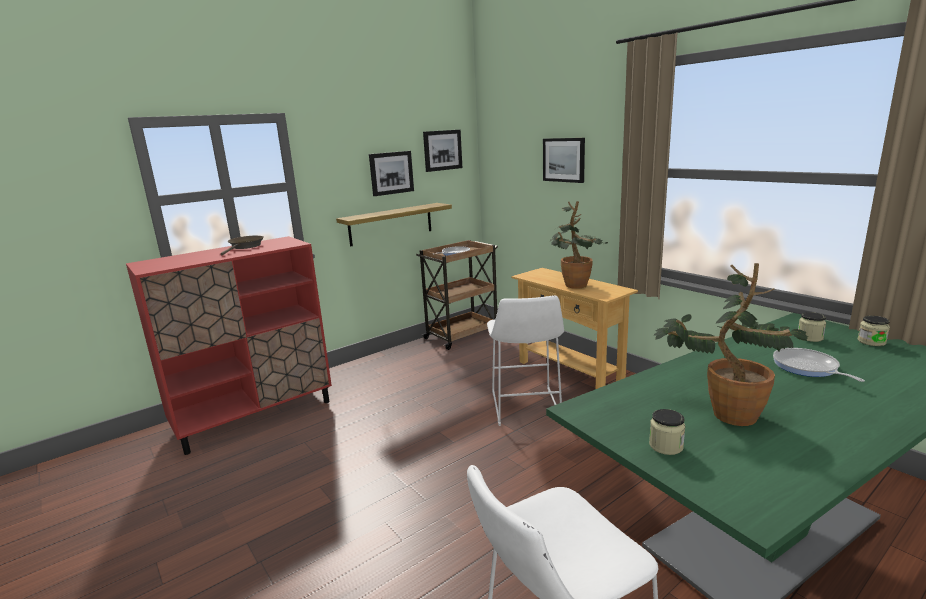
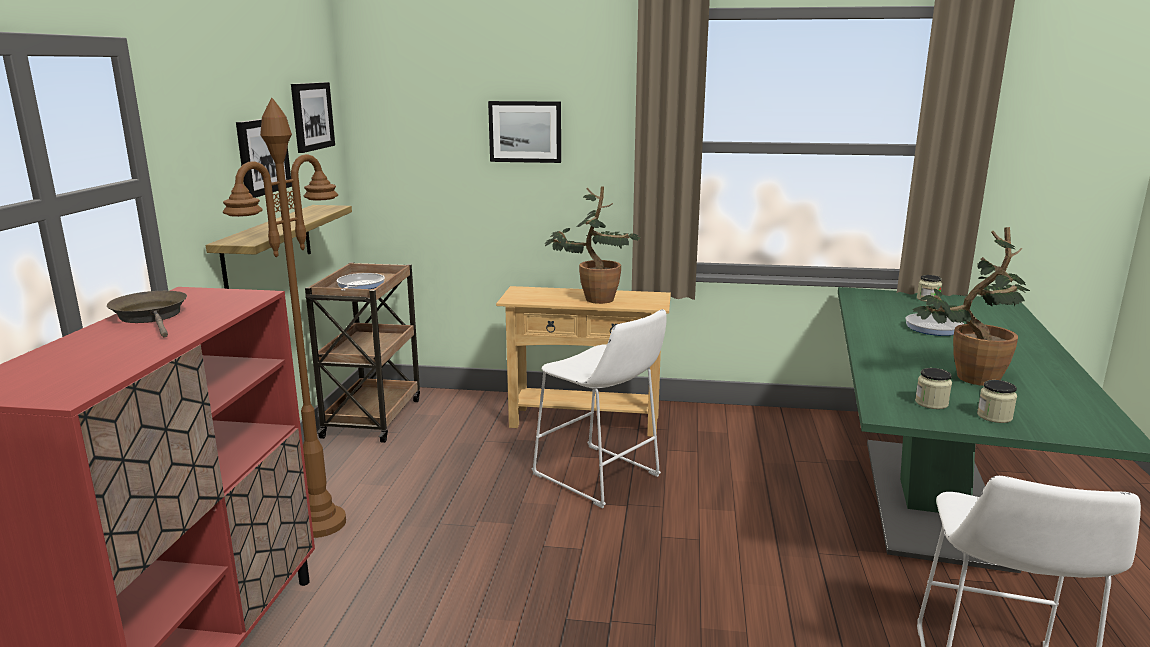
camera: 45 degrees left, 0 degrees up
jar [798,312,826,342] -> jar moved to [915,368,952,409]
none -> brown floor lamp [223,98,346,538]

